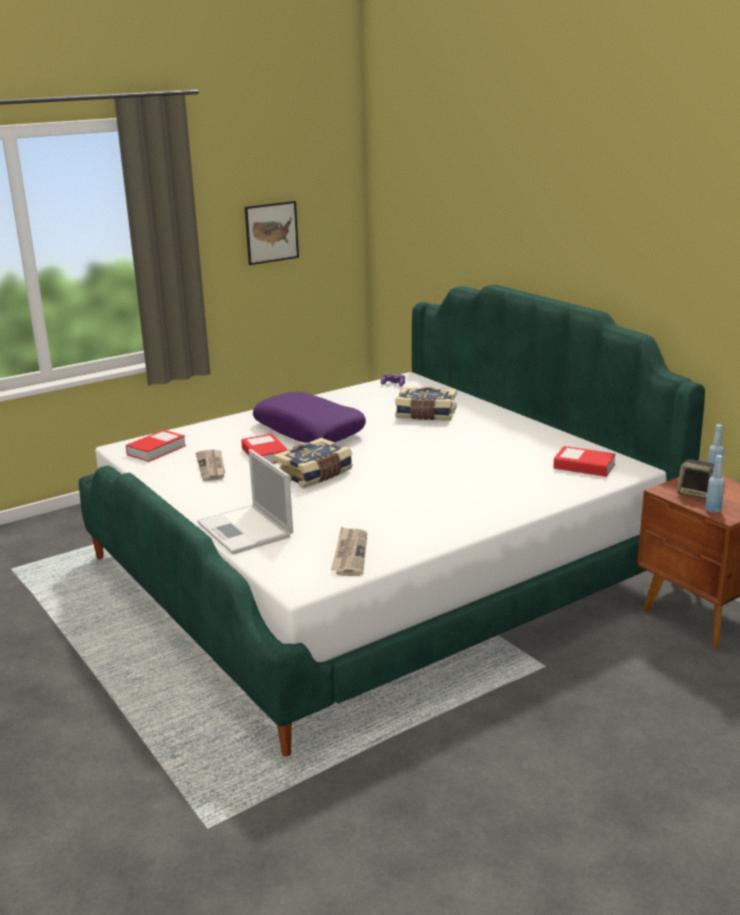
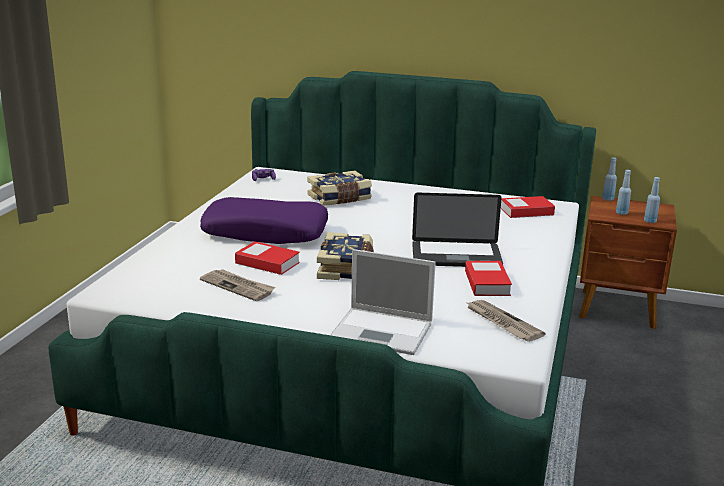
camera: 40 degrees left, 0 degrees up
book [126,430,186,462] -> book moved to [465,261,512,296]
picture [245,201,299,265] -> none
speaker [677,459,715,499] -> blue bottle [616,170,631,215]
none -> laptop [412,193,503,267]

